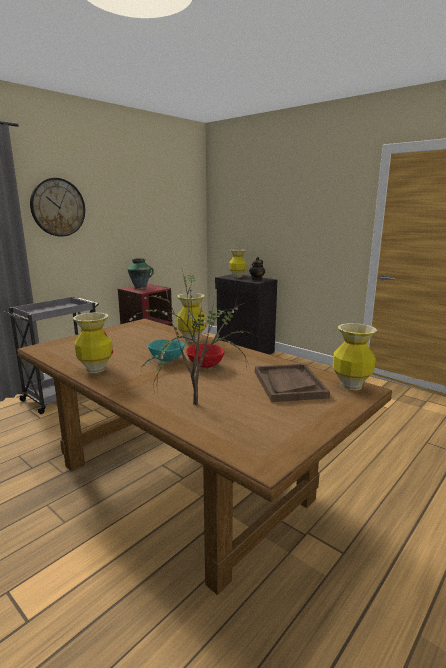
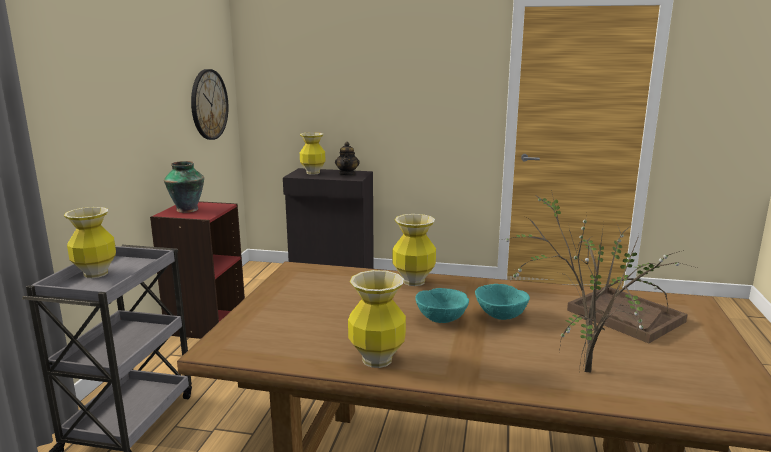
camera: 30 degrees left, 0 degrees up
wall clock [30,178,85,237] -> wall clock moved to [191,69,228,140]
red bowl [186,344,224,368] -> turquoise bowl [475,284,530,320]
vase [332,323,377,390] -> vase moved to [64,207,116,278]

